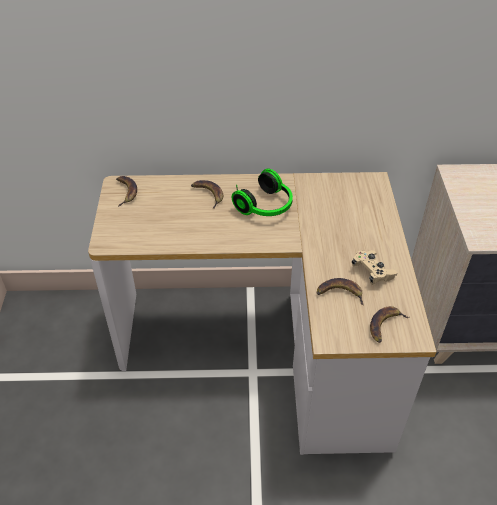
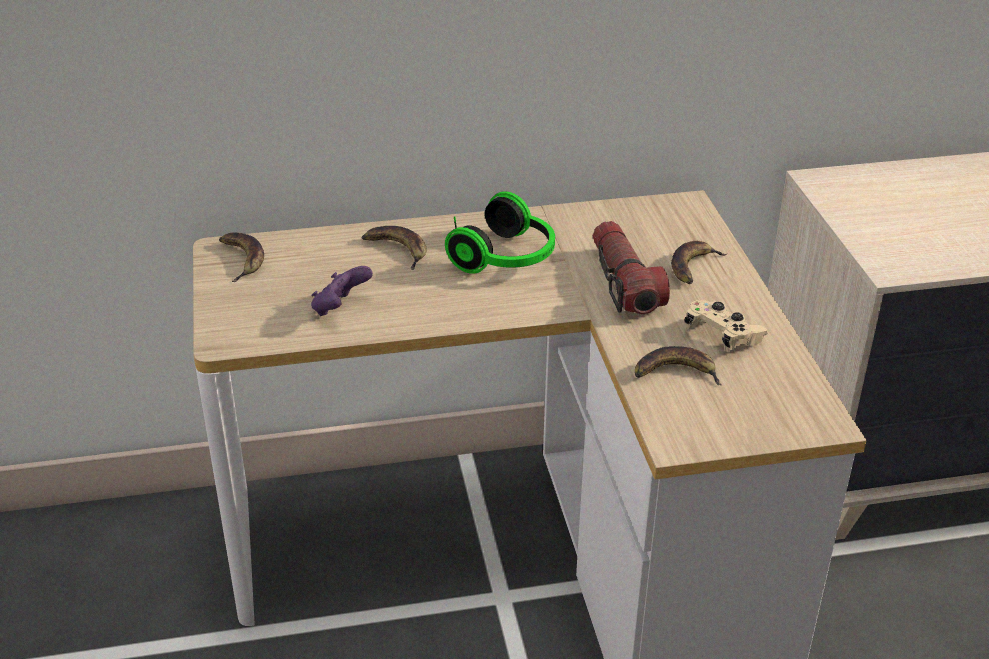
camera: 10 degrees left, 10 degrees down
banana [370,306,409,343] -> banana moved to [671,241,728,284]
none -> purple game controller [311,266,373,316]
none -> flashlight [593,221,670,314]

